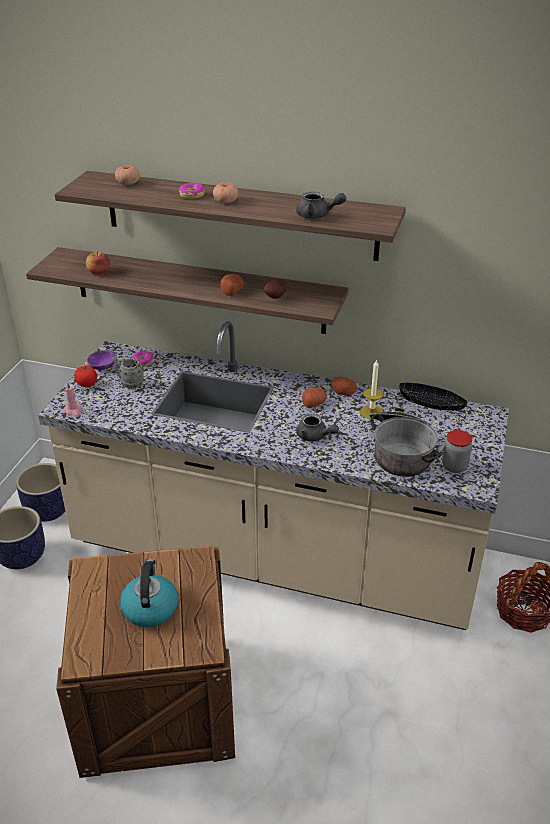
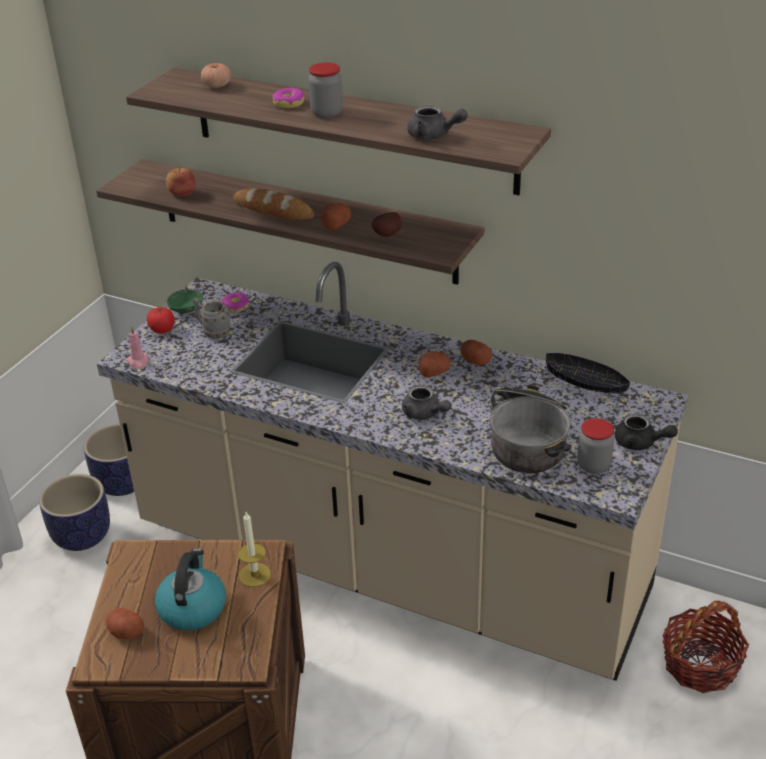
camera: 10 degrees right, 0 degrees up
purple bowl [87,350,117,370] -> green bowl [167,289,203,313]
tomato [213,183,238,204] -> jar [308,62,343,118]
candle [360,359,384,419] -> candle moved to [238,512,271,587]
none -> potato [106,608,144,639]
none -> bread [234,188,314,219]
none -> black teapot [615,413,678,450]

